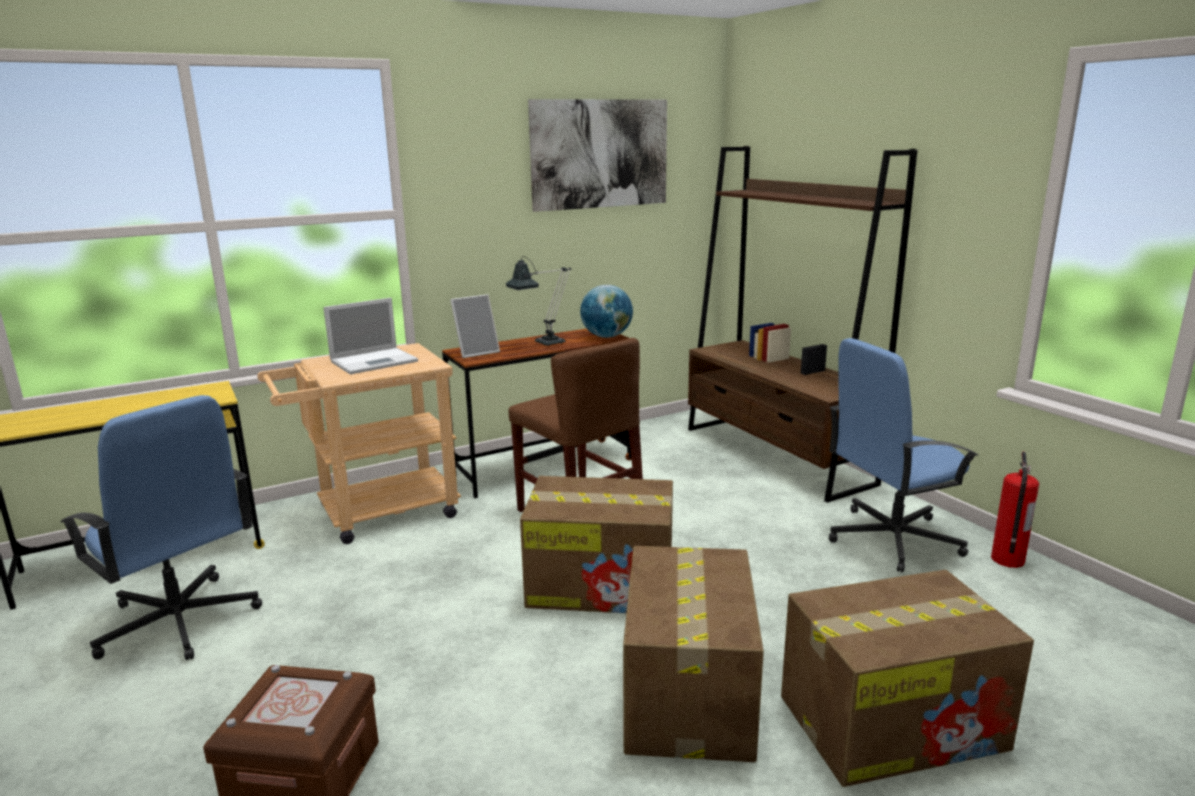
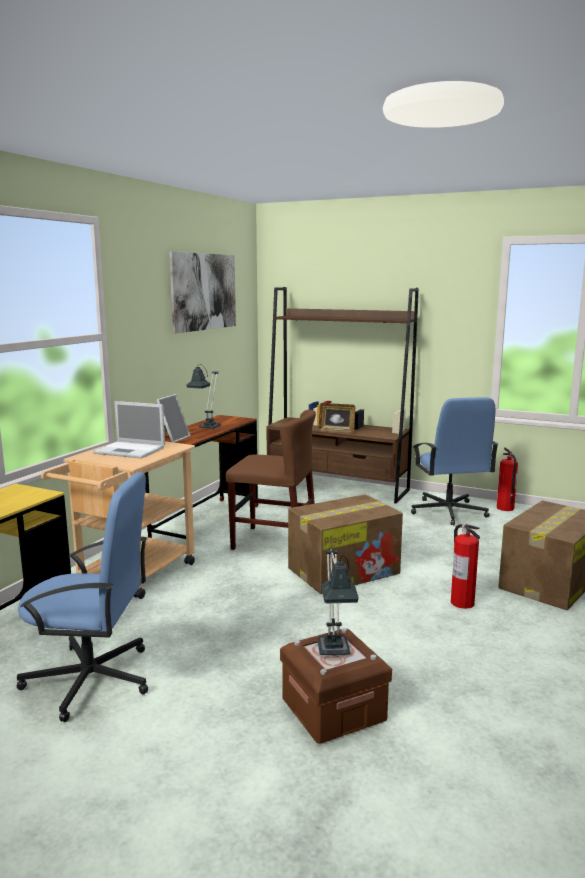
camera: 35 degrees left, 5 degrees down
laptop [323,298,418,374] -> laptop turned 90 degrees clockwise [92,401,165,458]
globe [580,285,633,338] -> none
cardboard box [623,546,764,762] -> fire extinguisher [451,524,480,609]
blue office chair [829,338,979,573] -> blue office chair turned 45 degrees counterclockwise [411,397,498,525]
none -> table lamp [317,548,359,655]
none -> picture frame [318,403,355,433]

